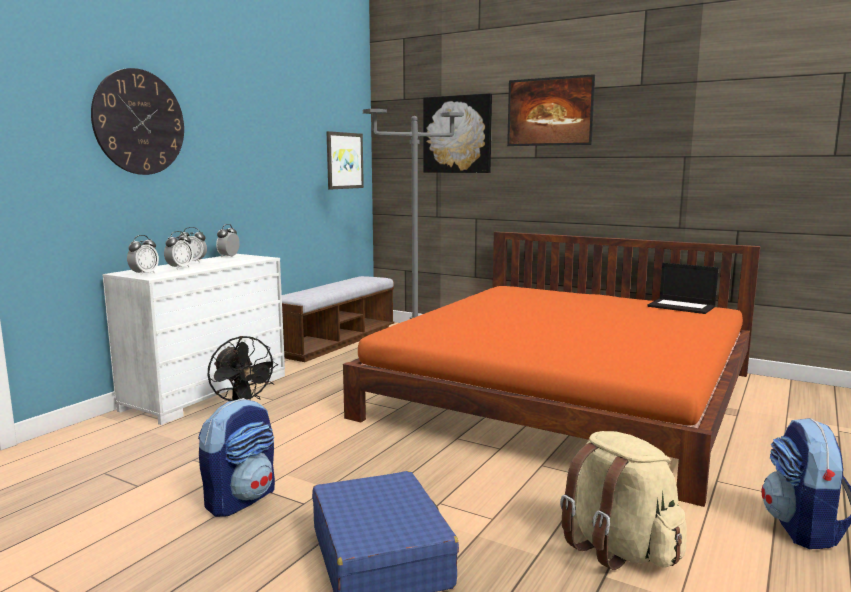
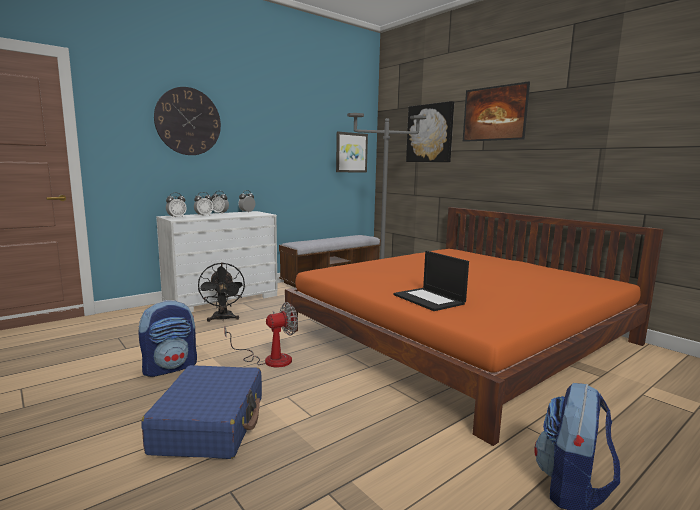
camera: 20 degrees right, 0 degrees up
beige backpack [560,431,687,570] -> none
laptop [647,263,719,314] -> laptop moved to [393,251,469,311]
none -> fan [224,302,298,368]

